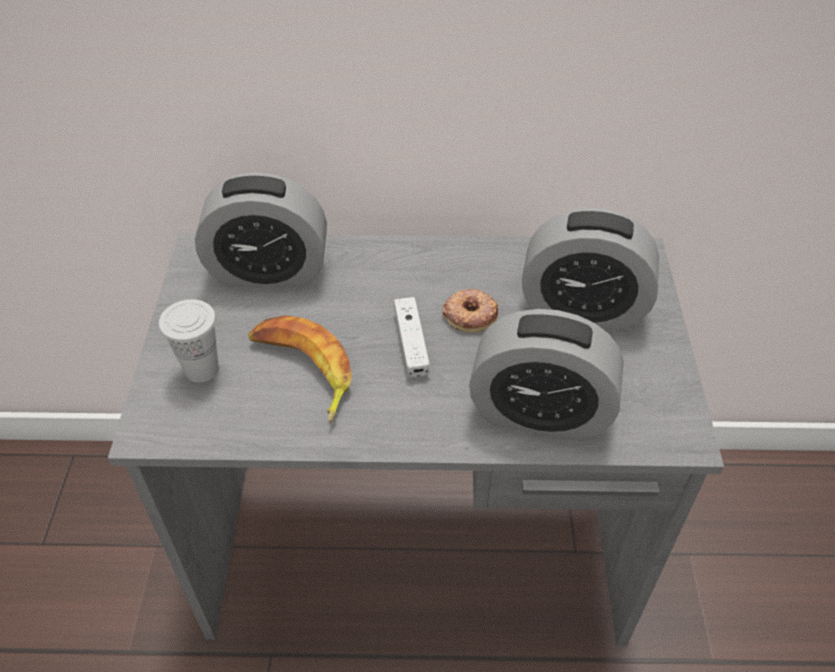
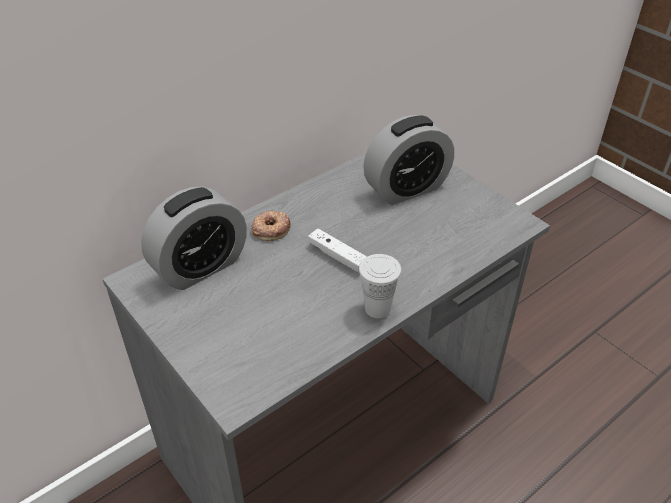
camera: 40 degrees left, 5 degrees down
white cup [159,299,219,382] -> white cup moved to [359,254,402,318]
banana [248,315,352,422] -> none
donut [443,289,498,333] -> donut moved to [251,211,291,241]
alarm clock [469,309,624,441] -> none

